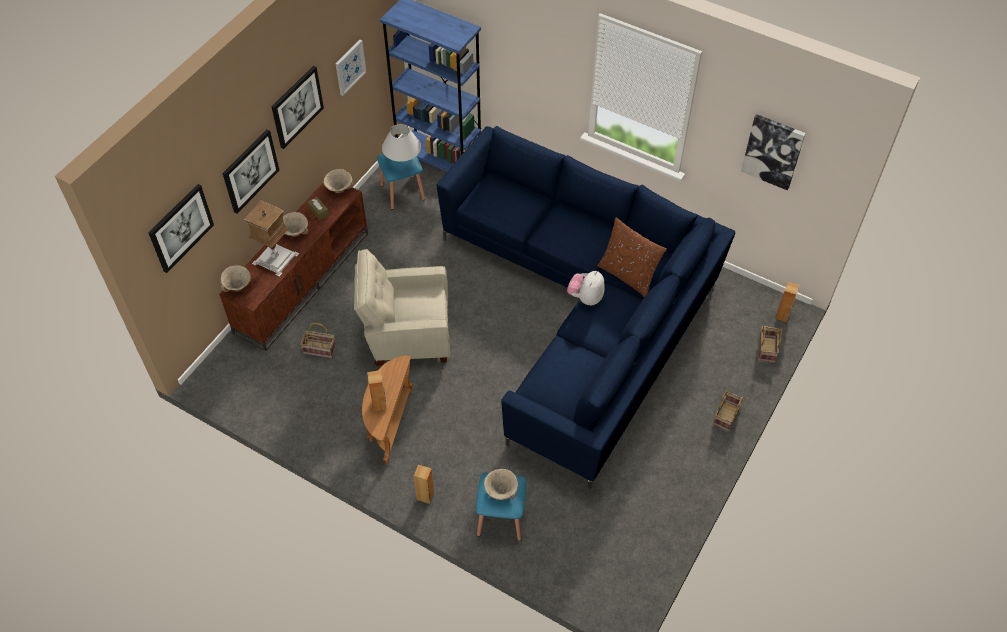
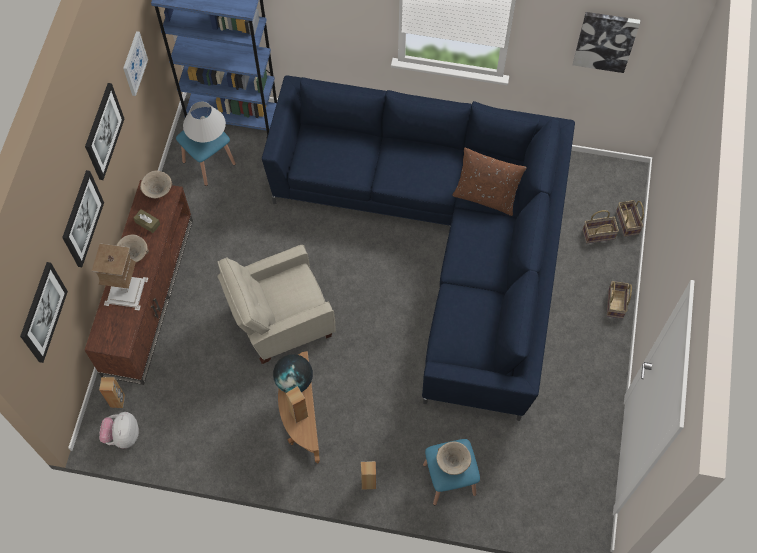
camera: 20 degrees left, 10 degrees up
beige bowl [220,265,251,292] -> none
basket [300,323,336,358] -> basket moved to [583,210,619,243]
plush toy [567,271,604,305] -> plush toy moved to [99,412,139,448]
brown speaker [775,282,799,322] -> brown speaker moved to [99,377,125,408]
none -> globe [273,354,313,393]

